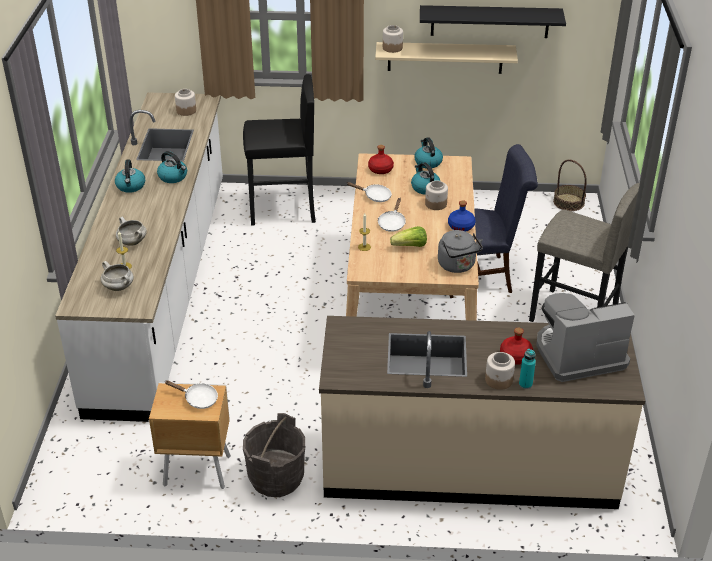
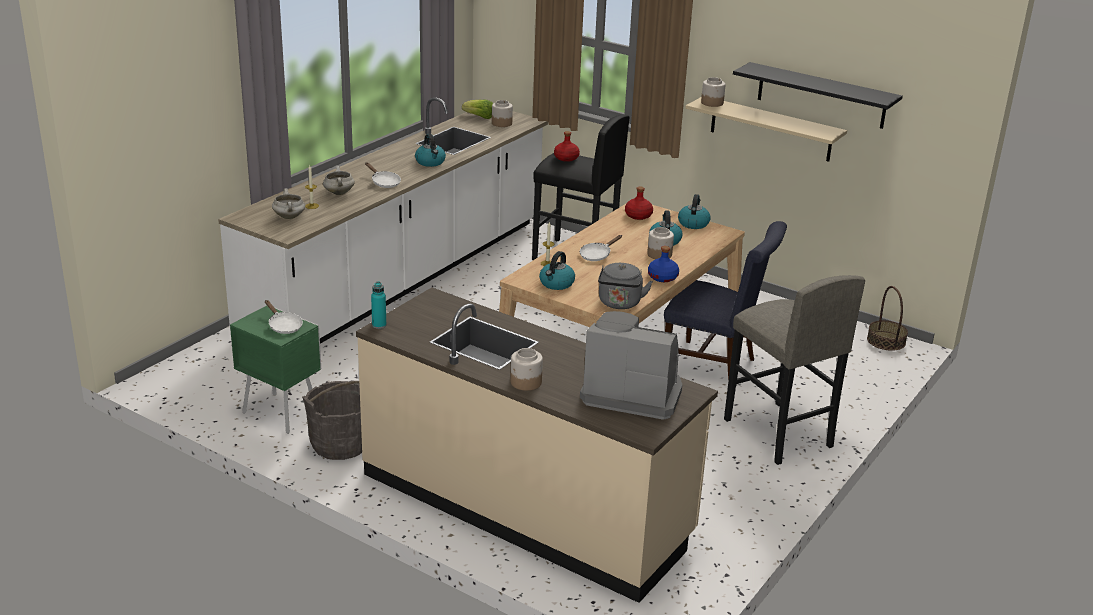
camera: 30 degrees right, 10 degrees down
kettle [115,159,145,193] -> kettle moved to [539,251,575,290]
brown nightstand [149,382,231,489] -> green nightstand [230,306,321,434]
white frying pan [347,182,392,202] -> white frying pan moved to [365,163,401,188]
lettuce [390,226,427,247] -> lettuce moved to [462,100,493,119]
red bottle [500,328,533,365] -> red bottle moved to [554,131,580,162]
turquoise bottle [519,349,536,389] -> turquoise bottle moved to [371,281,386,329]

